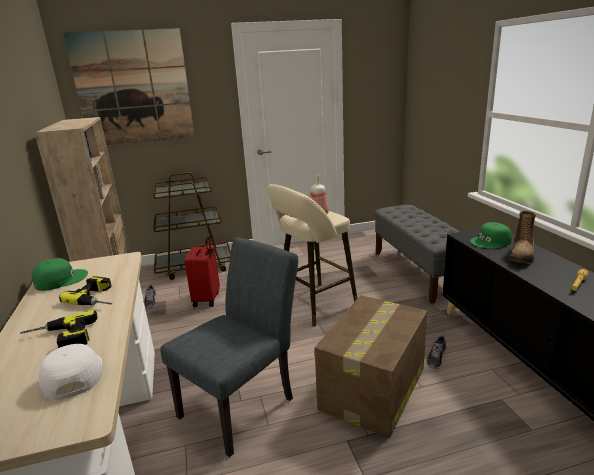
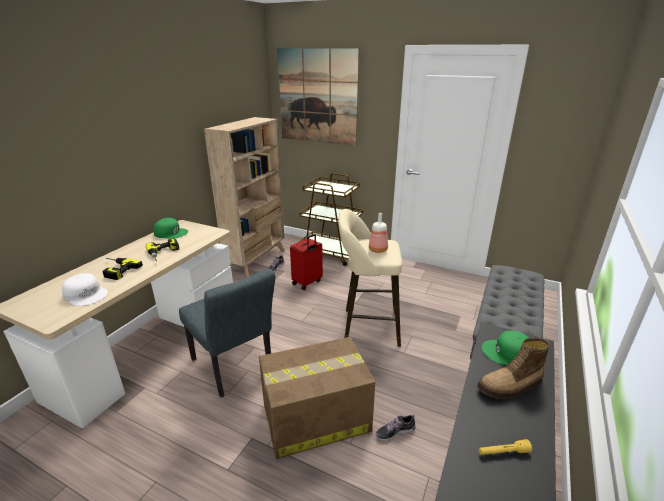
camera: 40 degrees right, 5 degrees up
white cap [39,344,103,400] -> white cap turned 105 degrees clockwise [62,273,108,306]
grey chair [160,237,298,457] -> grey chair turned 60 degrees clockwise [179,269,275,397]

